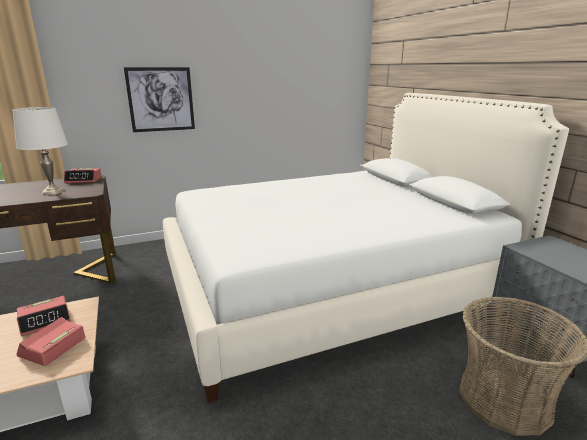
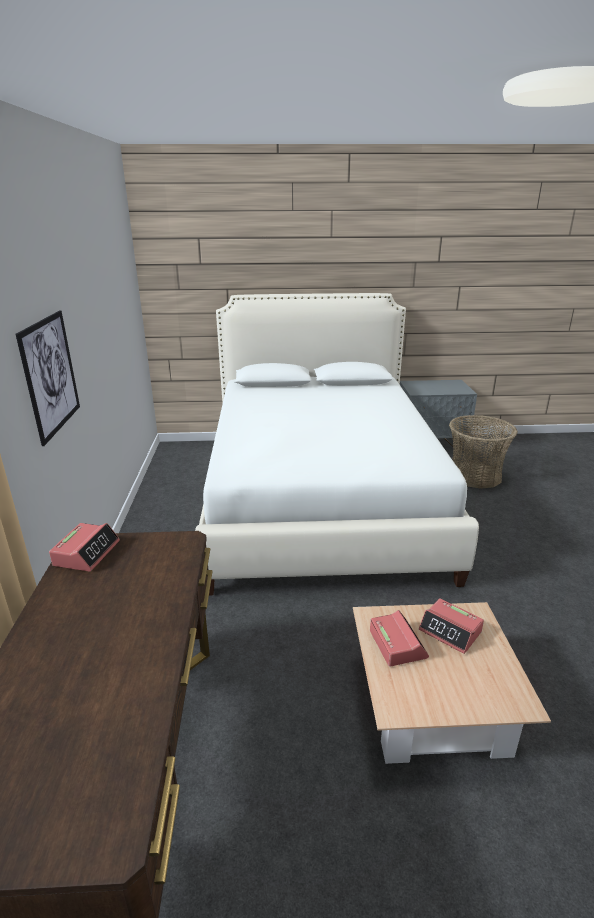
camera: 70 degrees left, 5 degrees up
white table lamp [12,107,68,195] -> none

